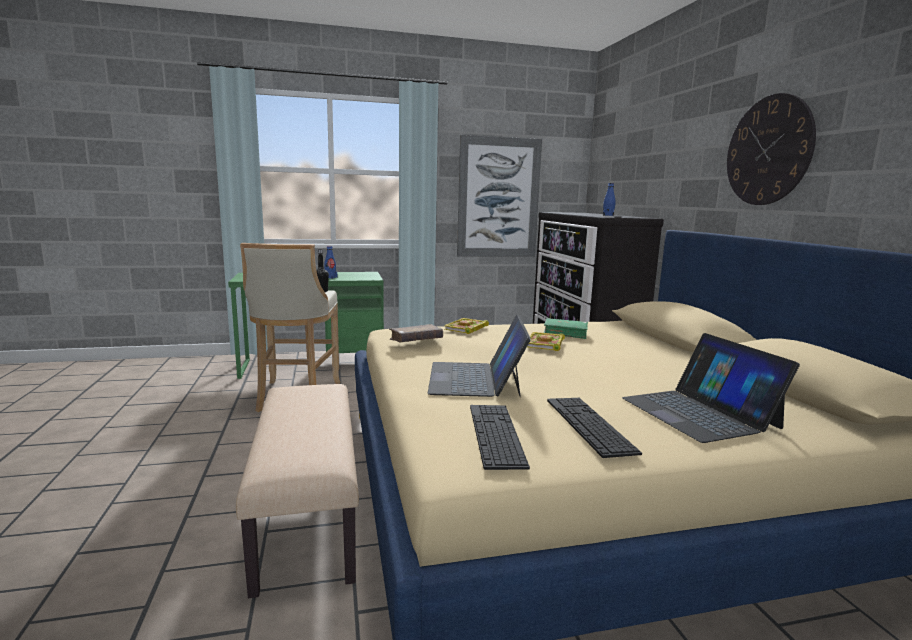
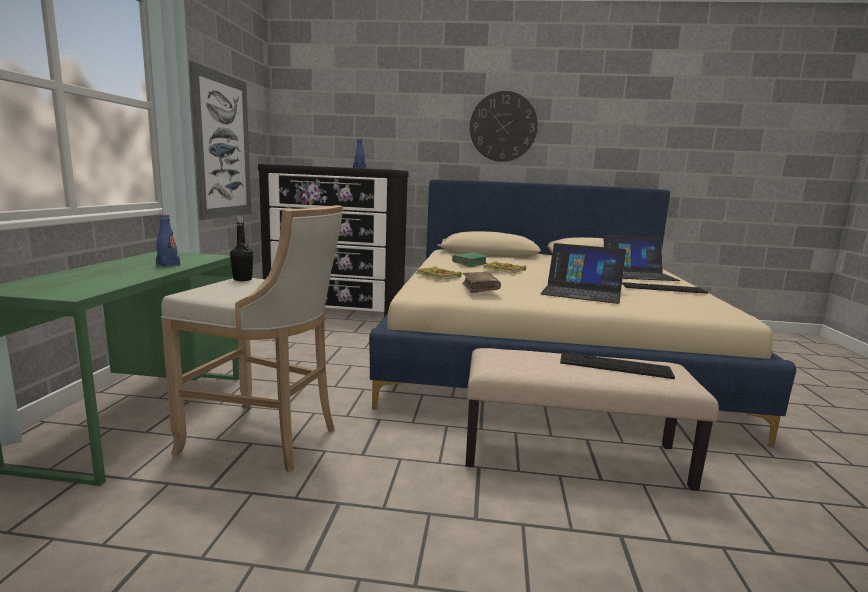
camera: 70 degrees left, 0 degrees up
keyboard [470,405,530,470] -> keyboard moved to [560,352,675,379]

